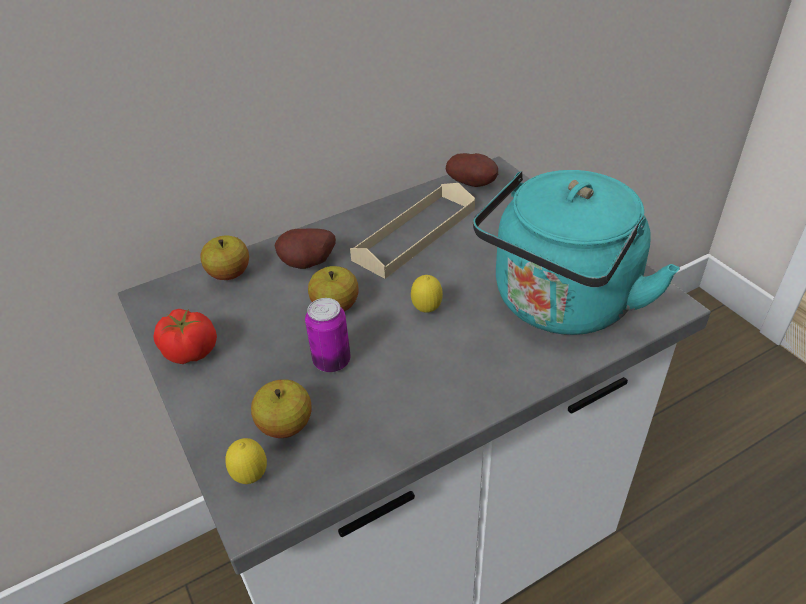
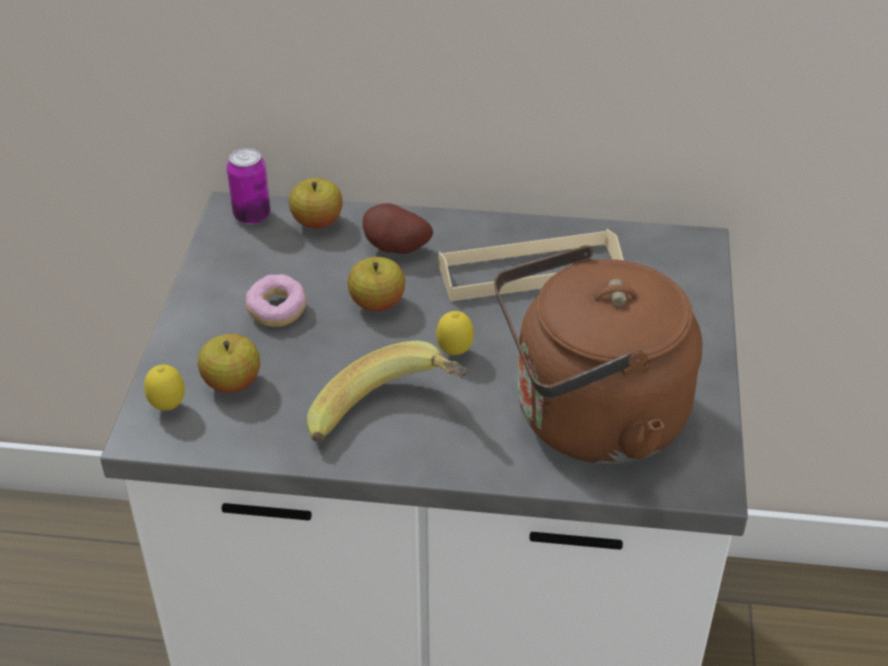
camera: 35 degrees right, 0 degrees up
tomato [153,309,217,364] -> none
can [305,298,351,372] -> can moved to [227,148,270,224]
potato [446,153,498,187] -> none
turquoise kettle [473,170,680,335] -> brown kettle [494,245,702,464]
none -> donut [245,274,307,327]
none -> banana [307,341,468,443]

